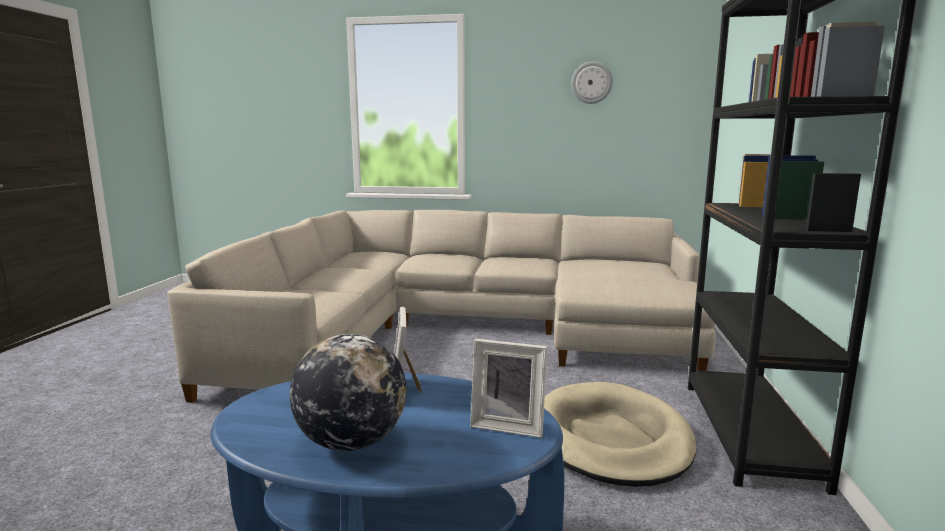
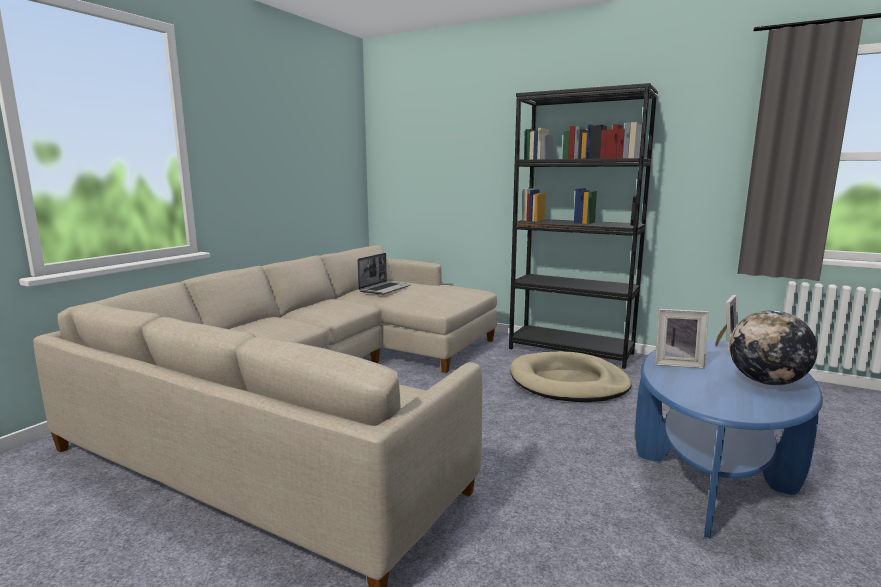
camera: 70 degrees left, 0 degrees up
wall clock [571,61,613,104] -> none
none -> laptop [357,253,411,295]

